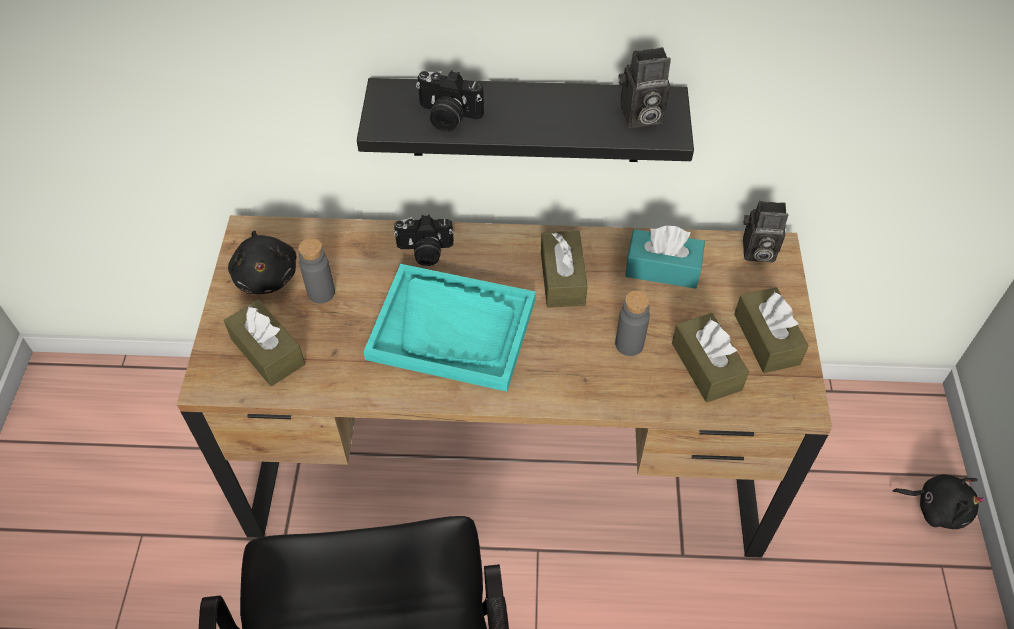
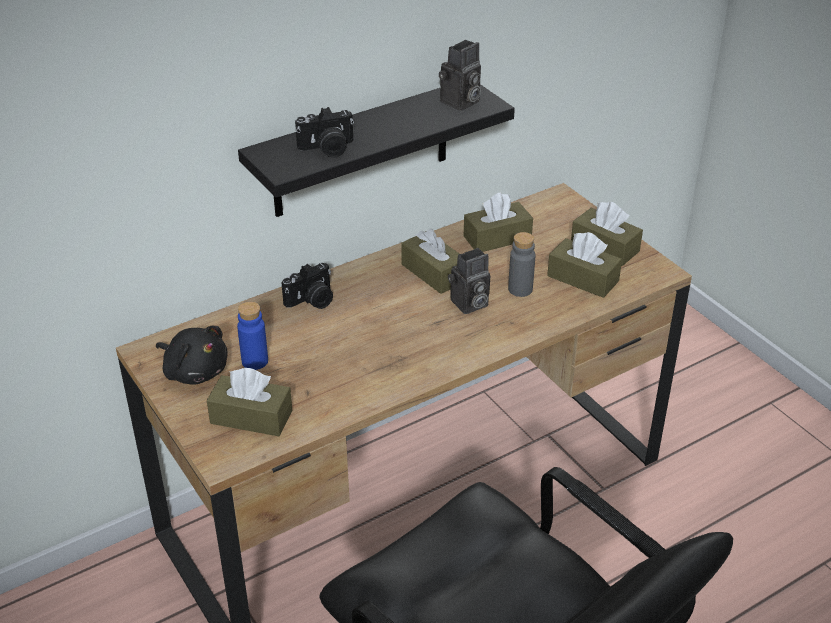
camera: 35 degrees left, 15 degrees down
grey bottle [298,238,335,303] -> blue bottle [237,302,268,370]
turquoise tray [363,264,536,392] -> none
turquoise tissue box [625,226,705,289] -> brown tissue box [464,192,533,252]
camera [743,201,788,262] -> camera moved to [448,248,490,314]
black plush toy [893,474,985,529] -> none

